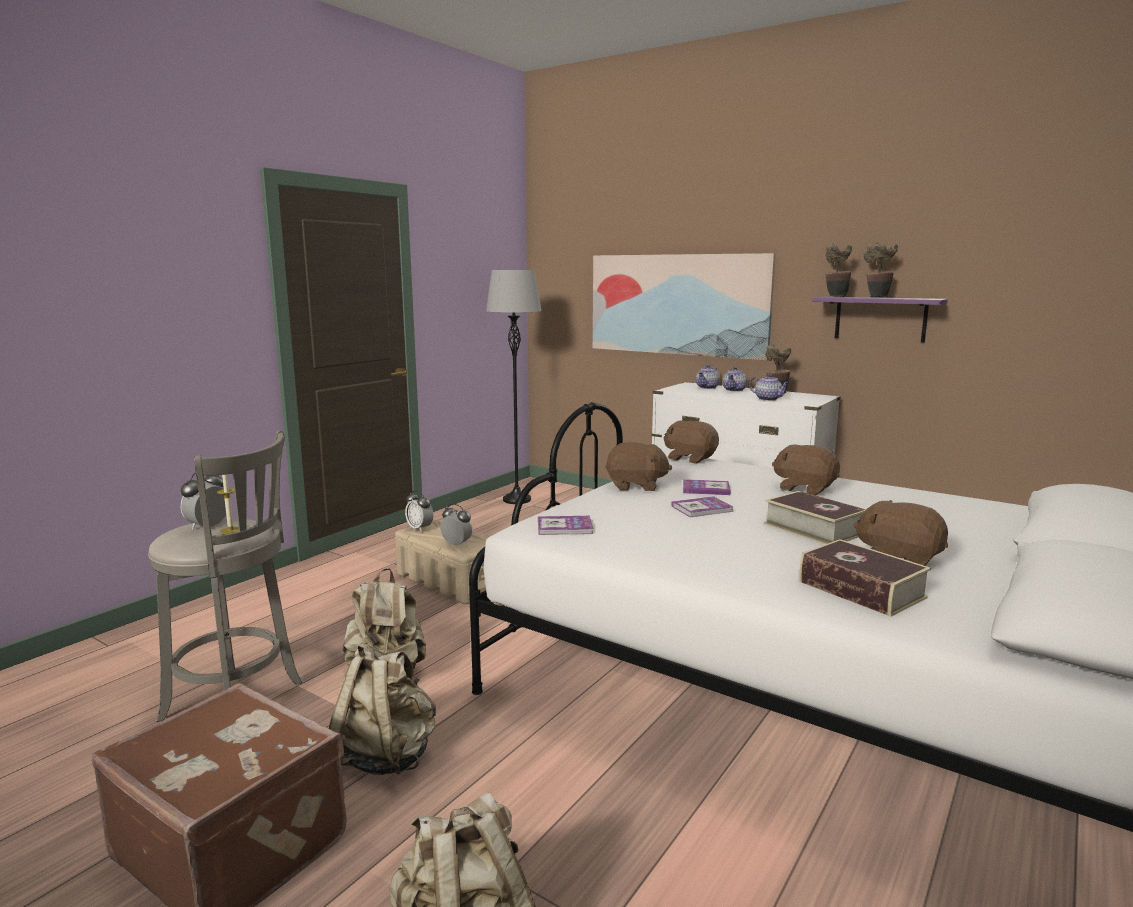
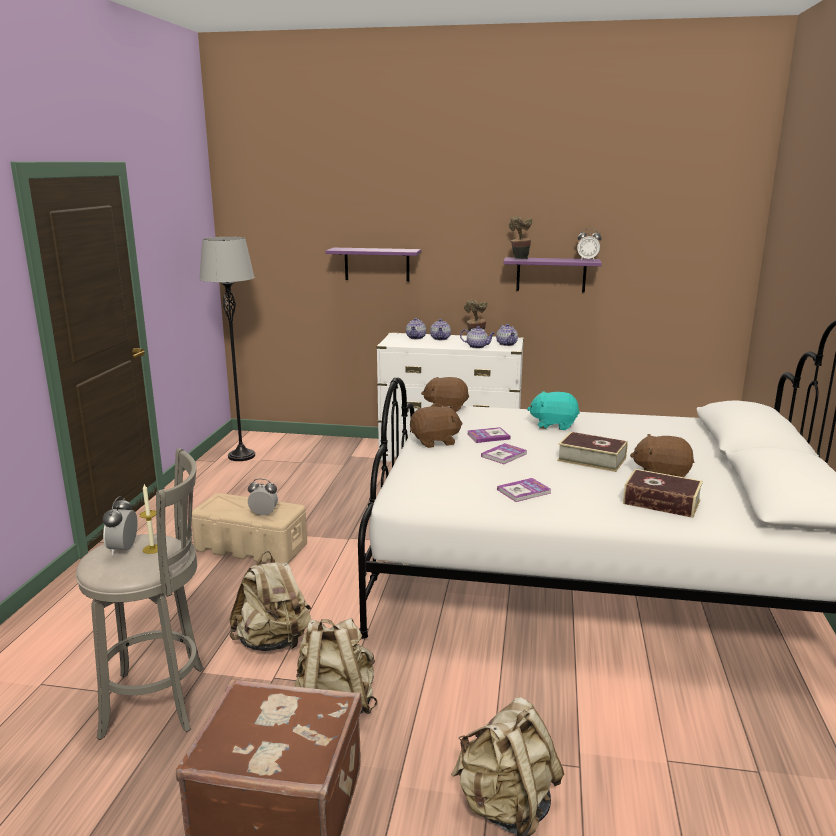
camera: 25 degrees left, 5 degrees up
alarm clock [405,490,433,532] -> alarm clock moved to [577,228,602,261]
book [538,516,593,535] -> book moved to [497,478,551,502]
picture [593,253,776,360] -> purple shelf [325,248,421,282]
brown plush toy [772,444,840,495] -> turquoise plush toy [527,391,580,430]
potted plant [863,242,898,298] -> none
none -> teapot [496,324,518,346]

